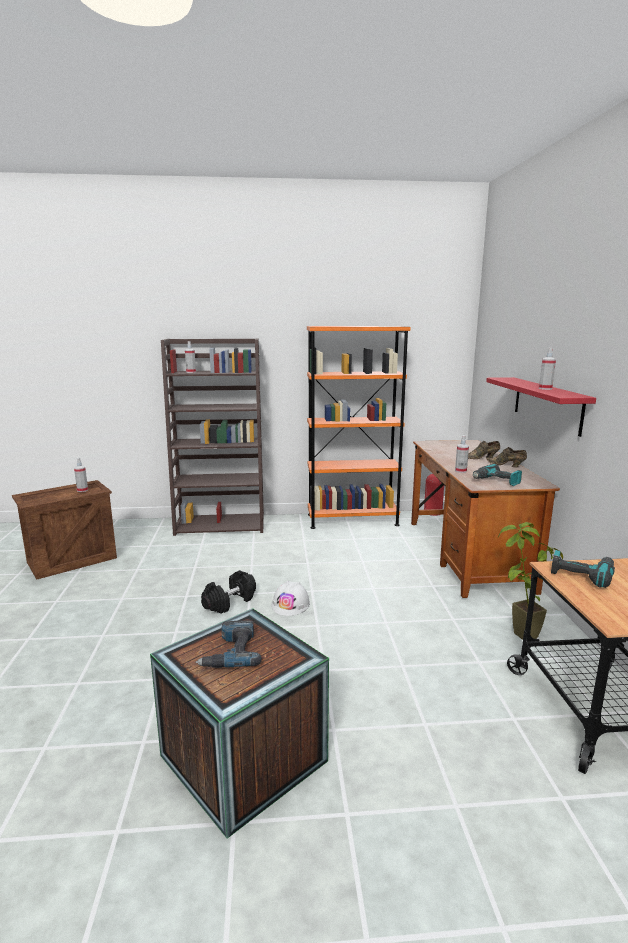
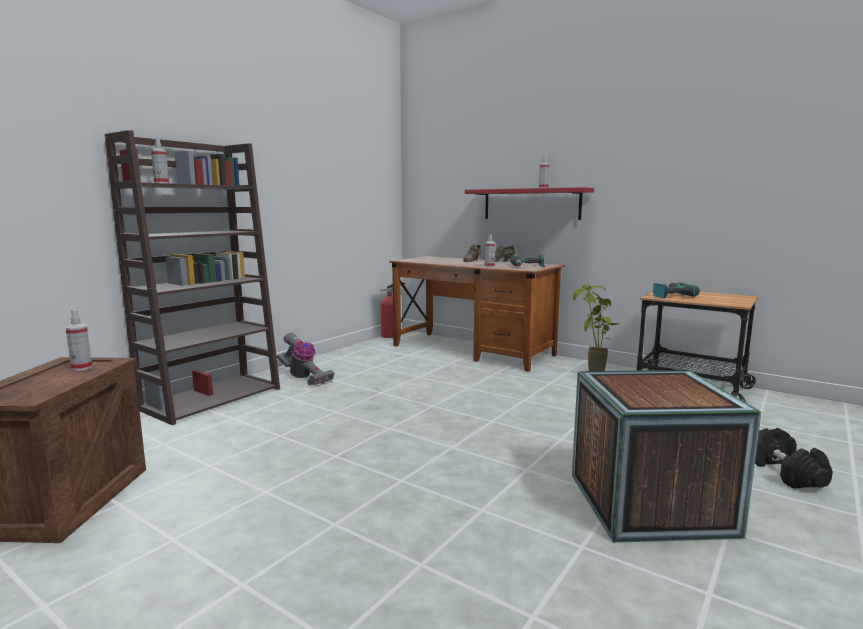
camera: 50 degrees left, 5 degrees down
power drill [195,620,262,668] -> none
black dumbbell [201,570,256,614] -> black dumbbell moved to [755,428,833,489]
white hard hat [271,581,310,616] -> none
orange bookcase [307,326,410,529] -> none
none -> vacuum cleaner [277,332,334,385]

